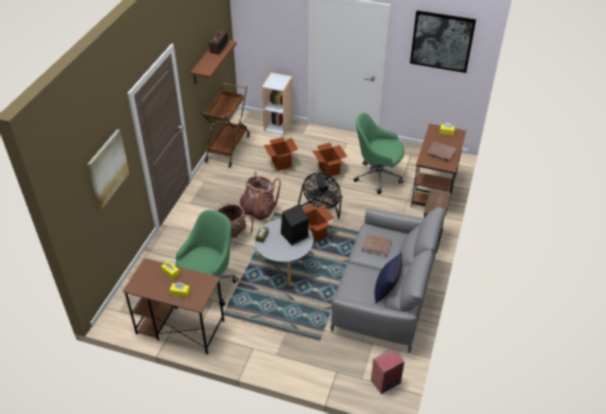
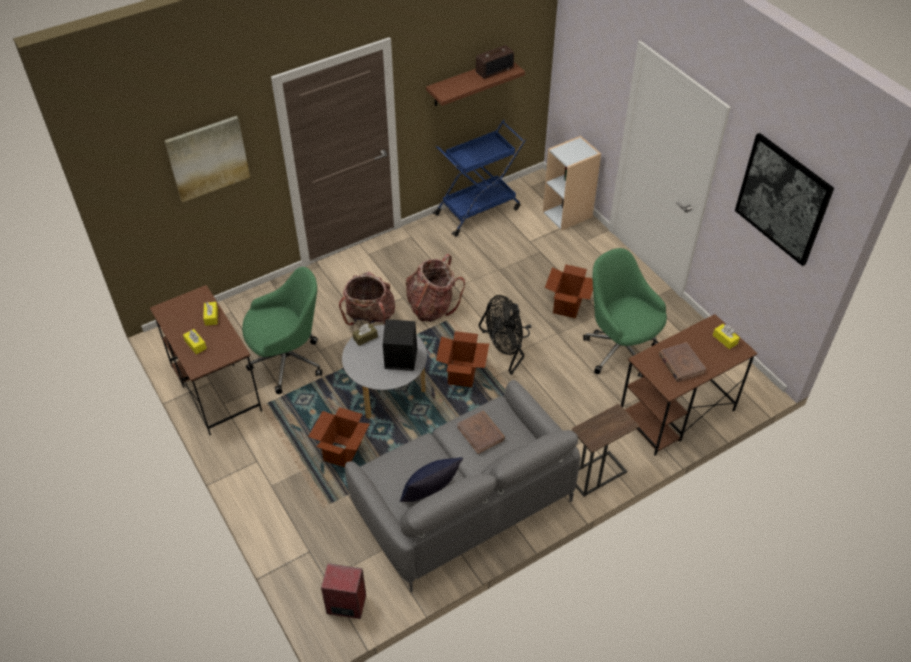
camera: 40 degrees right, 5 degrees up
brown cart [201,82,250,168] -> blue cart [433,119,526,237]
cardboard box [264,137,298,171] -> cardboard box moved to [308,407,370,467]

